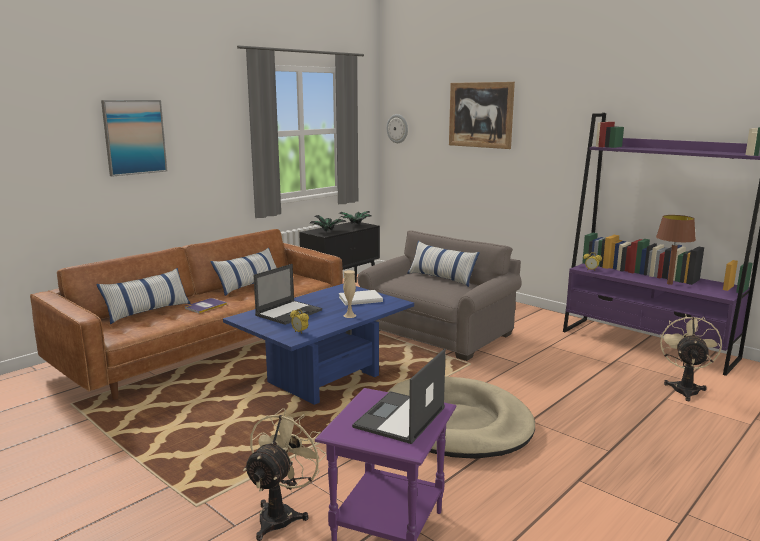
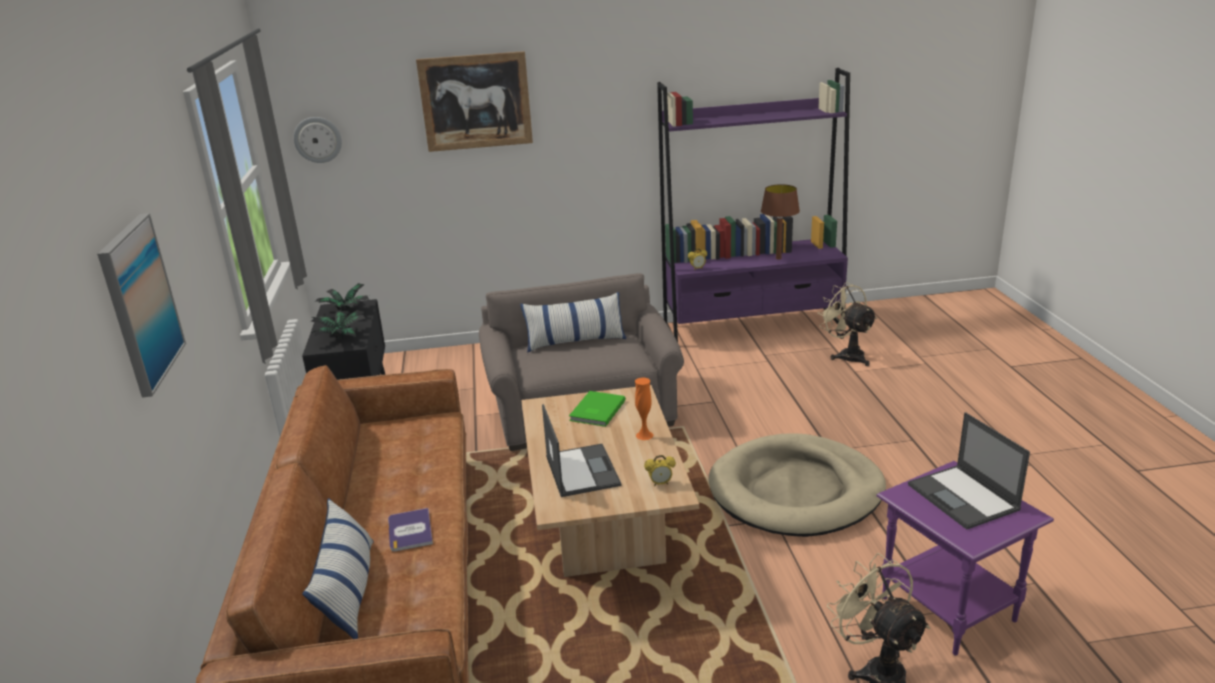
camera: 50 degrees left, 10 degrees up
pillow [210,248,277,296] -> none
blue coffee table [223,283,414,405] -> beige coffee table [521,385,699,577]
white book [339,290,383,306] -> green book [569,391,626,427]
beige vase [343,270,356,318] -> orange vase [635,377,654,440]

